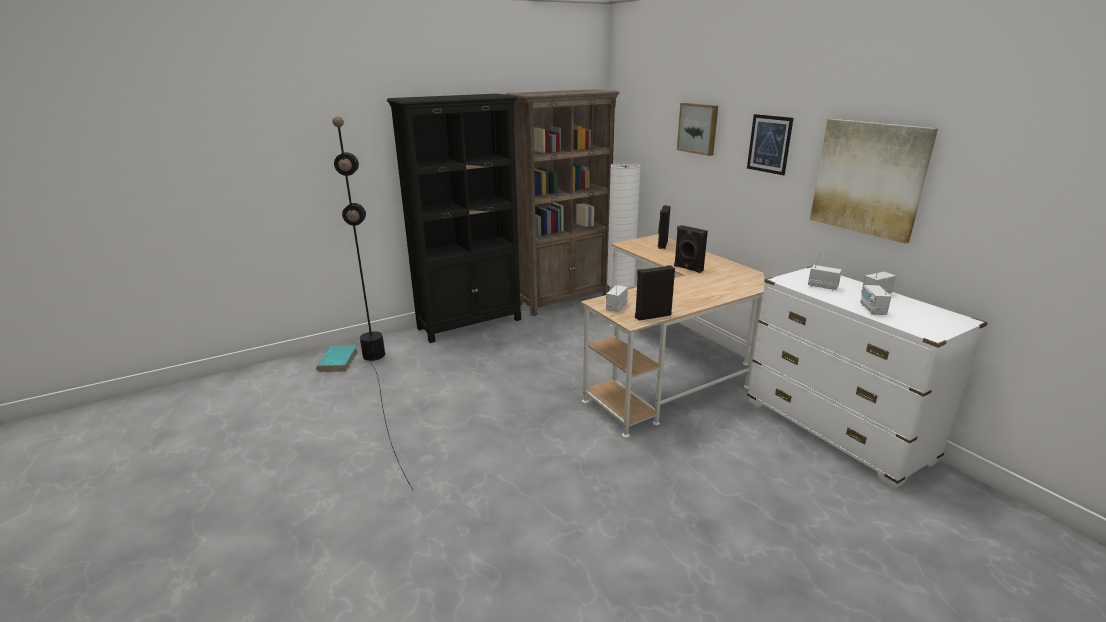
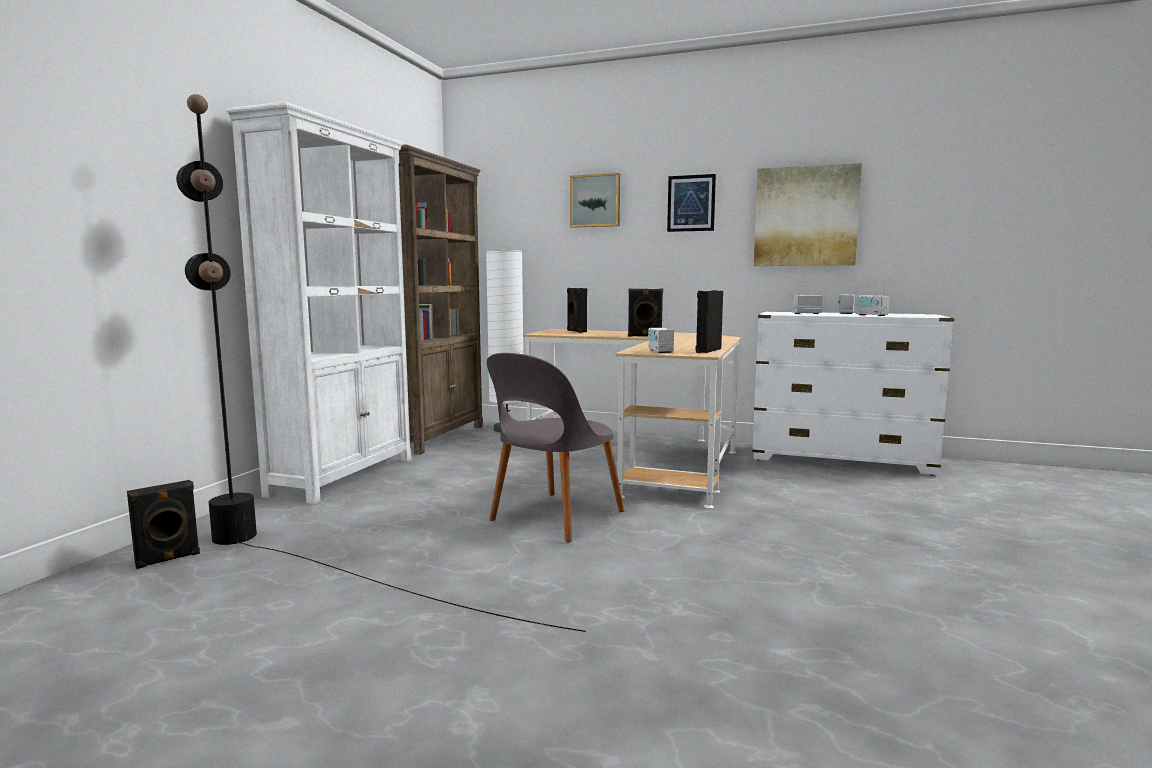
camera: 40 degrees left, 15 degrees down
turquoise book [316,346,358,372] -> black speaker [127,480,200,569]
black bookcase [387,94,521,343] -> white bookcase [226,101,412,504]
none -> grey chair [487,353,625,543]

